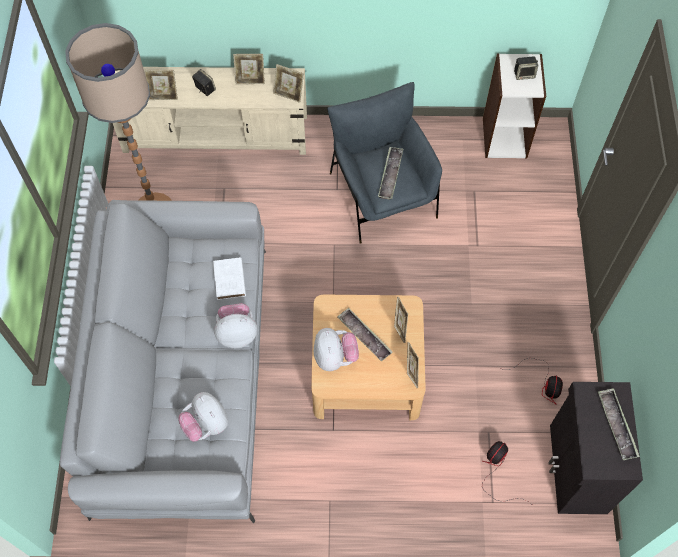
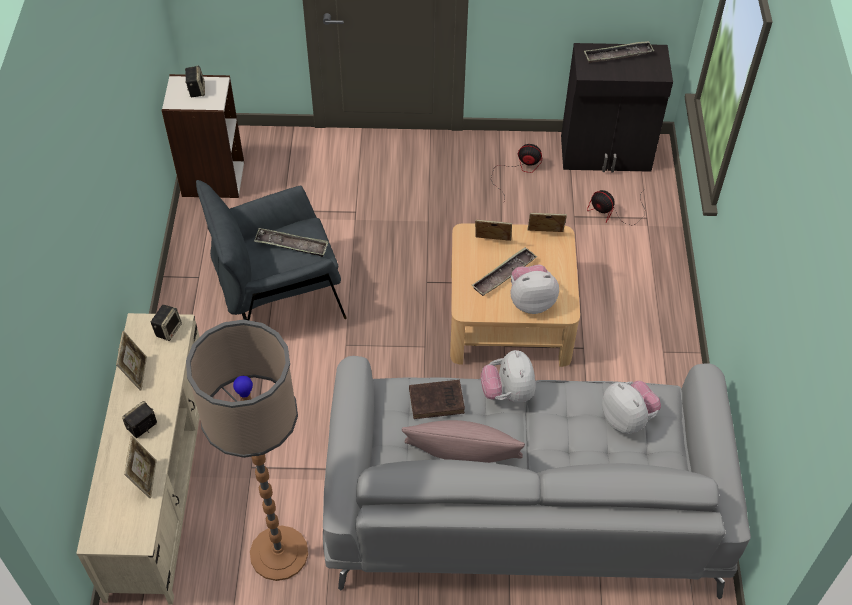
camera: 90 degrees left, 10 degrees down
plush toy [178,392,228,442] -> plush toy turned 90 degrees counterclockwise [602,381,661,434]
white book [213,257,246,300] -> brown book [409,380,465,419]
picture frame [273,64,304,103] -> speaker [151,305,182,341]
none -> pink pillow [402,420,525,463]

